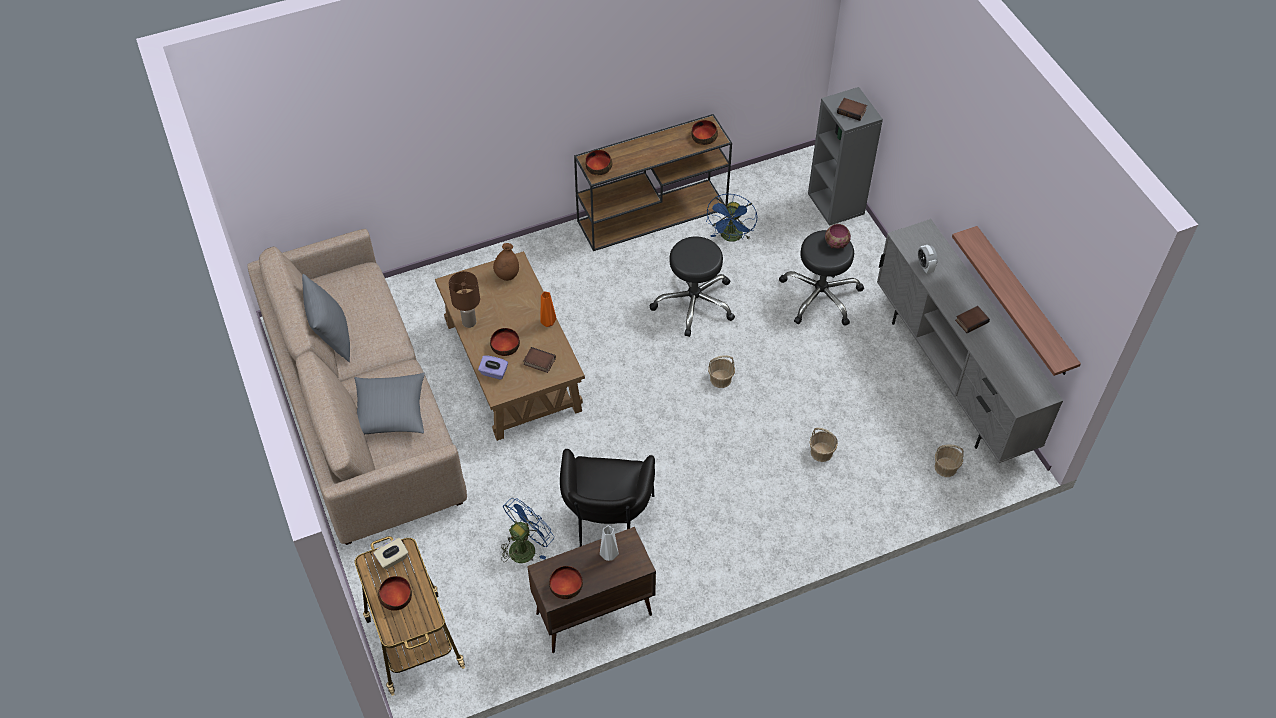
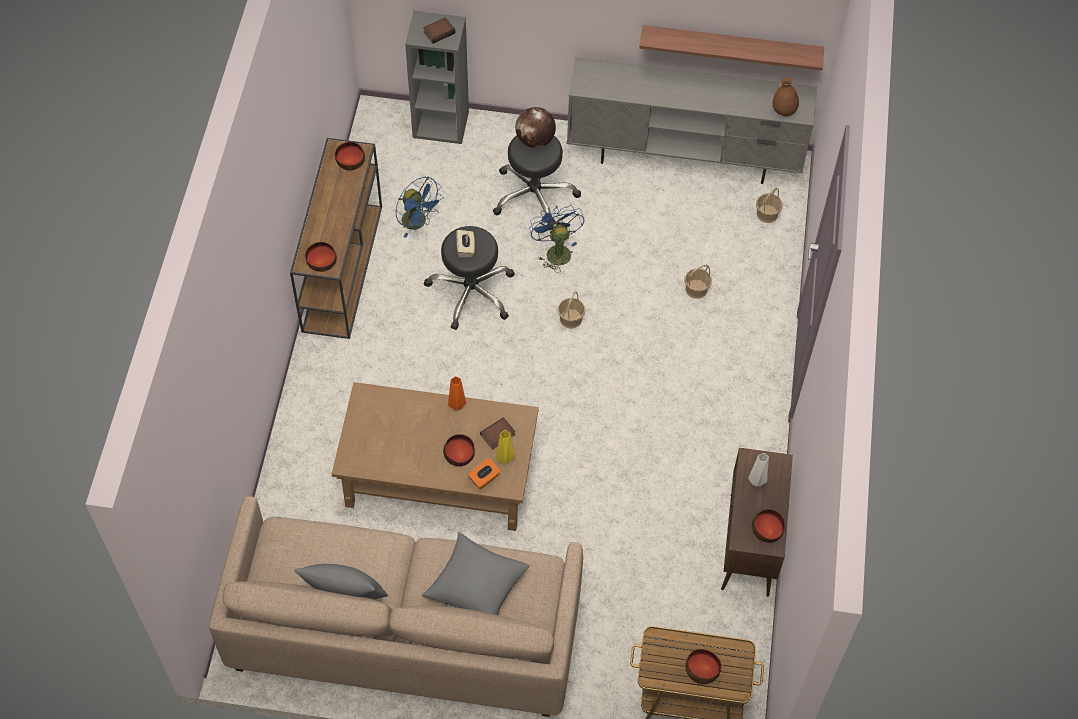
camera: 60 degrees left, 5 degrees up
beige tissue box [374,538,408,569] -> beige tissue box moved to [456,230,475,257]
brown table lamp [449,271,480,328] -> none
purple tissue box [478,355,508,380] -> orange tissue box [468,458,501,489]
brown vase [493,243,519,281] -> brown vase moved to [772,78,799,116]
blue fan [501,498,554,563] -> blue fan moved to [529,205,584,273]
black armchair [560,449,655,547] -> none
bowl [825,224,851,248] -> globe [515,107,556,148]
alarm clock [918,245,937,274] -> none
book [955,306,990,333] -> none
none -> yellow vase [496,430,515,464]

